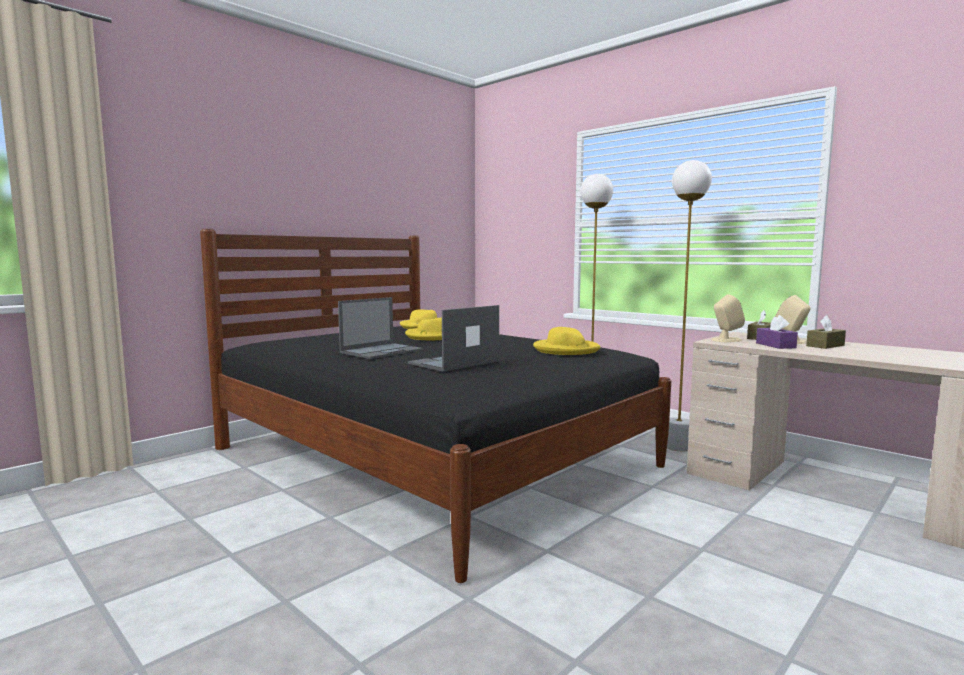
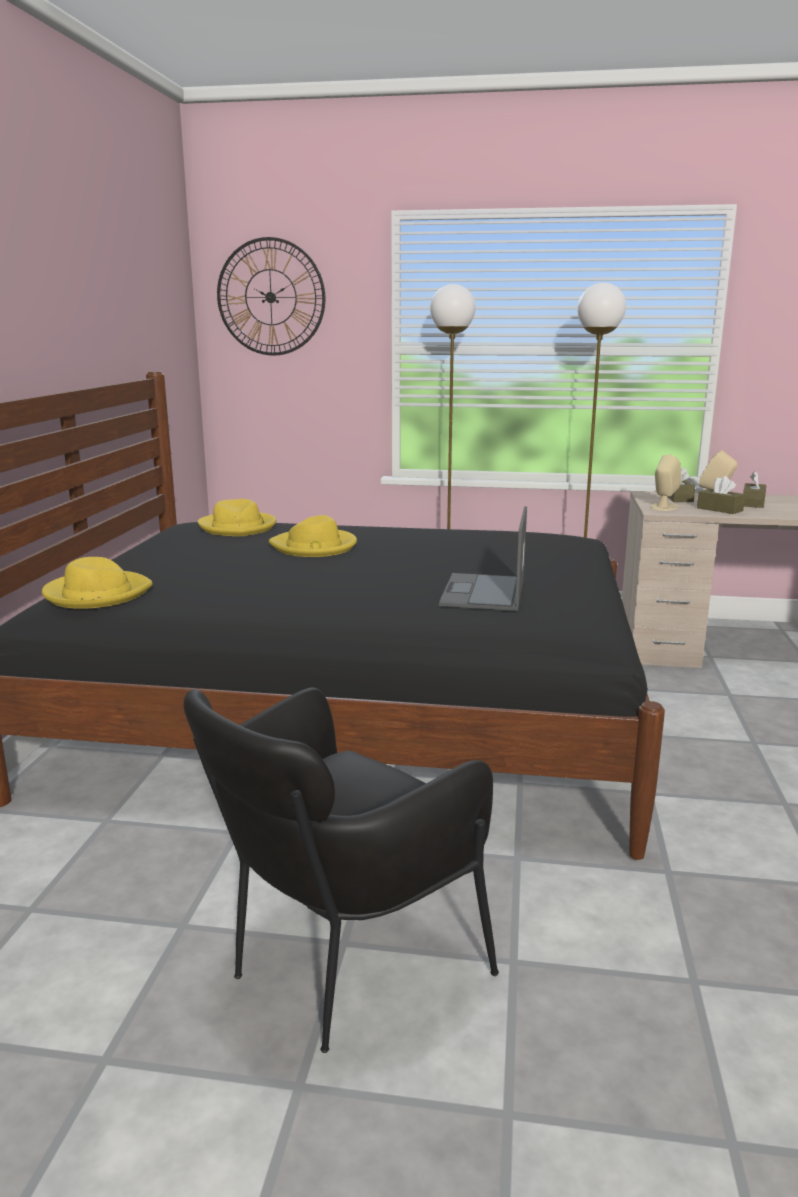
camera: 35 degrees left, 10 degrees up
laptop [338,297,423,359] -> none
yellow hat [533,327,600,355] -> yellow hat moved to [42,557,153,609]
purple tissue box [756,315,798,349] -> brown tissue box [697,476,745,514]
none -> black armchair [183,687,499,1053]
none -> wall clock [217,237,325,356]

